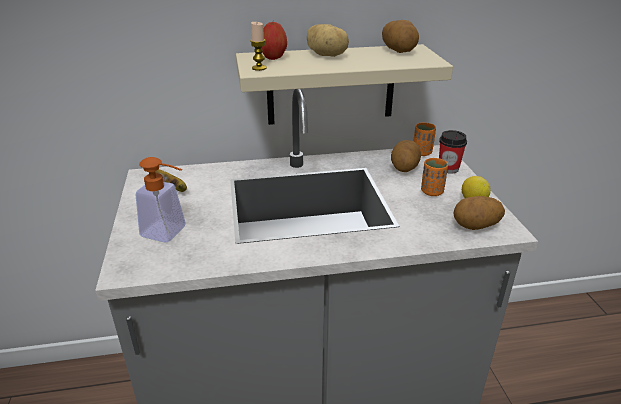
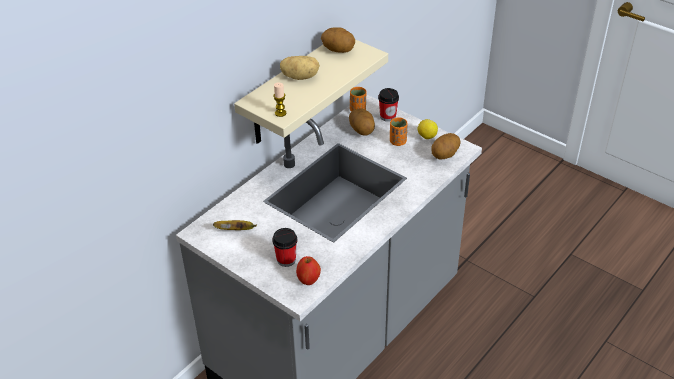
camera: 40 degrees left, 10 degrees up
soap dispenser [136,157,186,242] -> cup [272,228,297,267]
apple [262,22,287,60] -> apple moved to [296,256,321,285]

